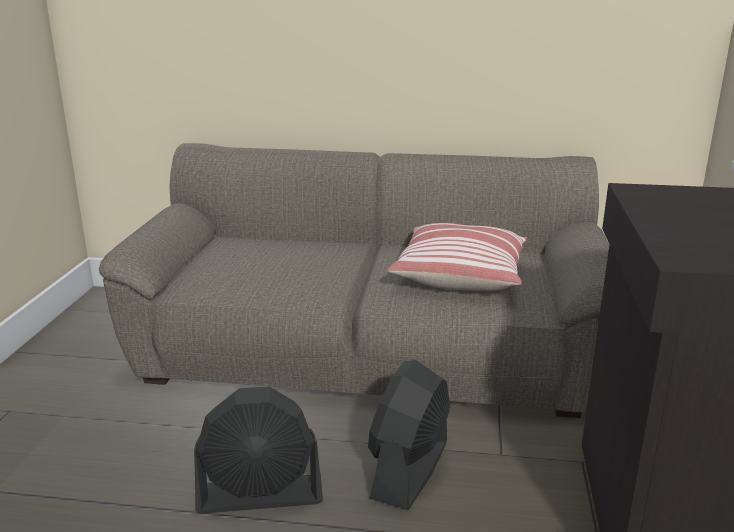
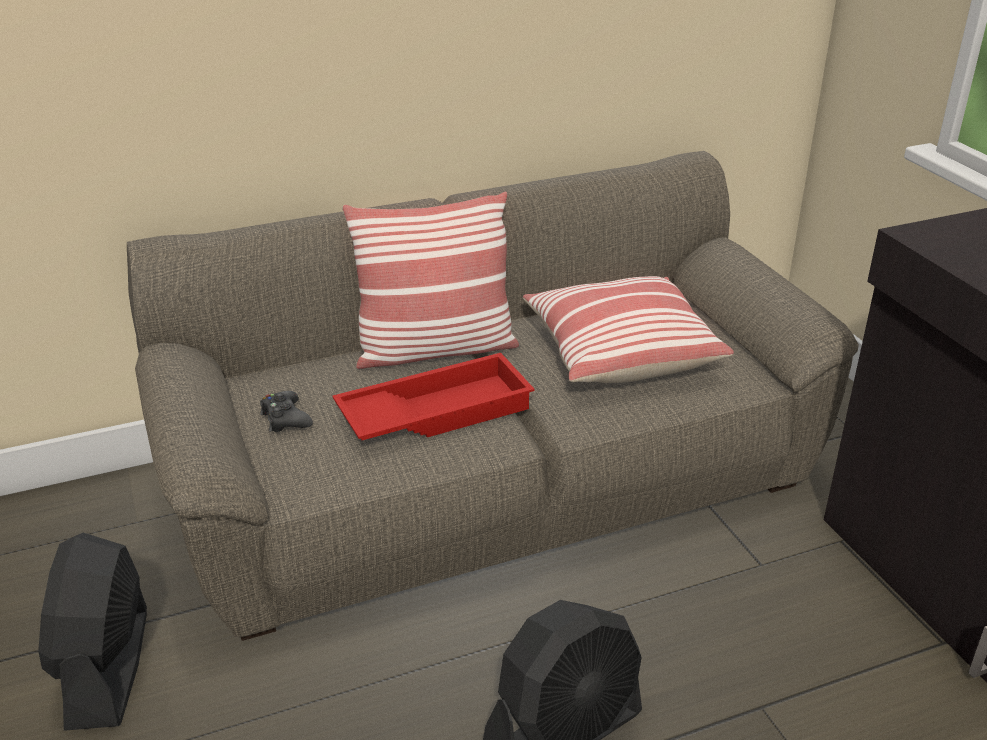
camera: 30 degrees left, 10 degrees up
black fan [368,360,450,510] -> black fan moved to [38,533,147,731]
none -> black game controller [260,391,313,432]
none -> red tray [332,353,535,440]
none -> pillow [342,192,519,369]

